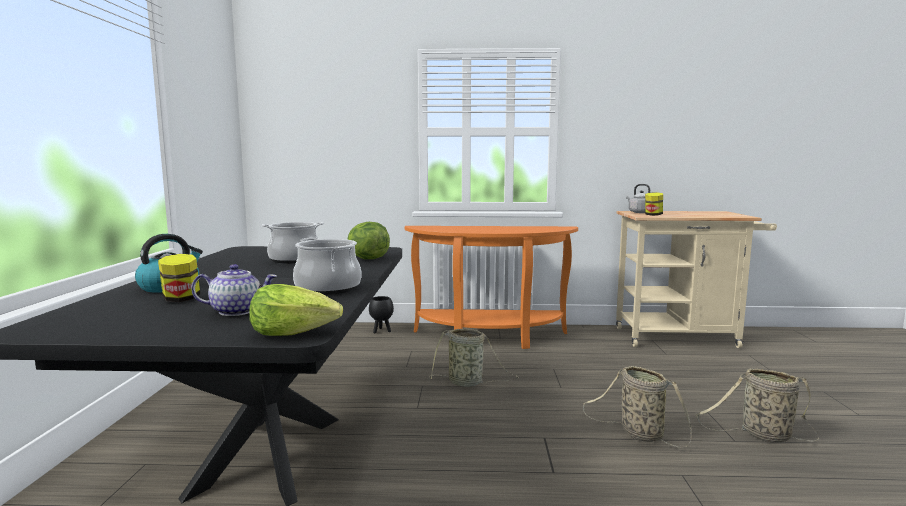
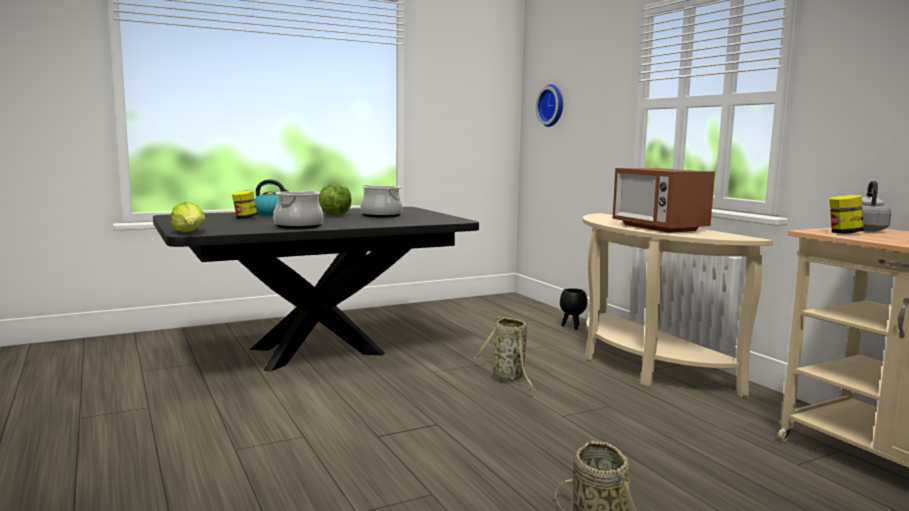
camera: 60 degrees right, 0 degrees up
teapot [191,264,277,316] -> none
lettuce [348,222,390,259] -> lettuce moved to [319,184,352,216]
orange console table [405,226,578,349] -> beige console table [582,213,773,397]
basket [583,366,692,448] -> none
none -> wall clock [536,84,563,127]
none -> microwave [613,168,715,233]

